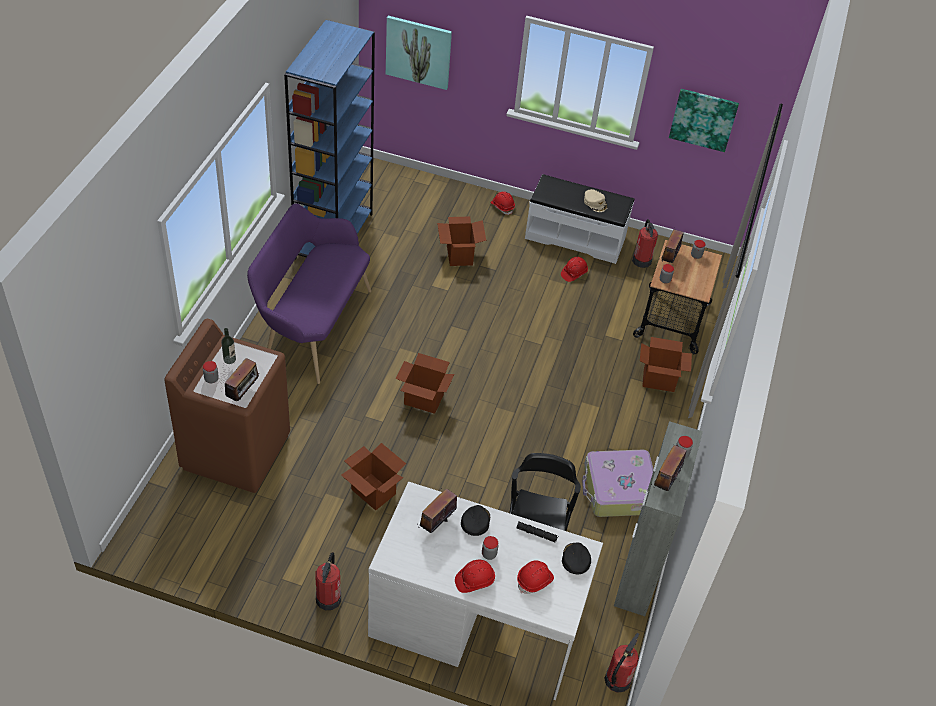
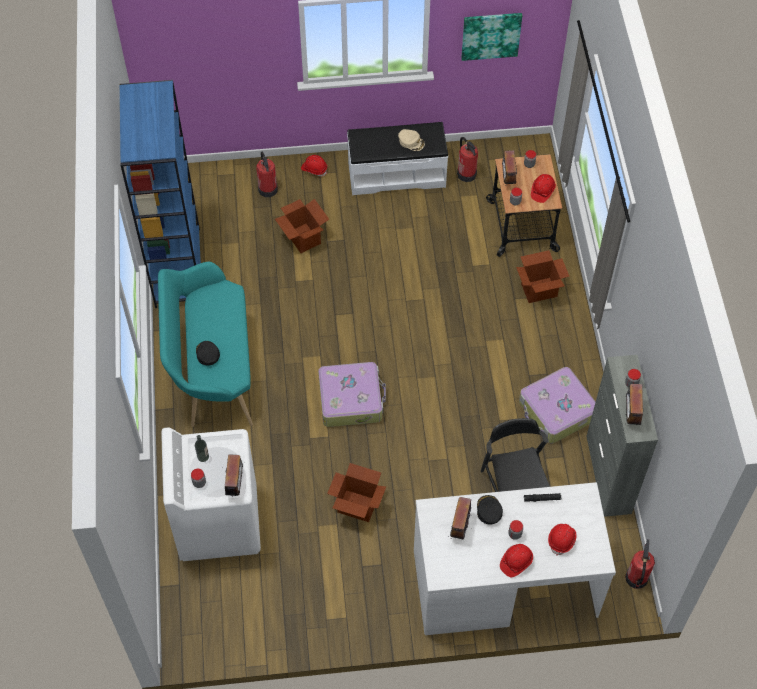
camera: 20 degrees left, 10 degrees up
brown washing machine [164,319,290,493] -> white washing machine [161,427,261,561]
purple bench [247,203,371,384] -> turquoise bench [158,262,253,427]
fire extinguisher [315,552,341,610] -> fire extinguisher moved to [256,152,278,197]
picture [386,16,452,90] -> none
cardboard box [396,353,454,414] -> suitcase [318,362,386,427]
red hard hat [561,257,588,282] -> red hard hat moved to [531,174,556,203]
black cap [562,542,591,574] -> black cap moved to [196,341,220,365]

